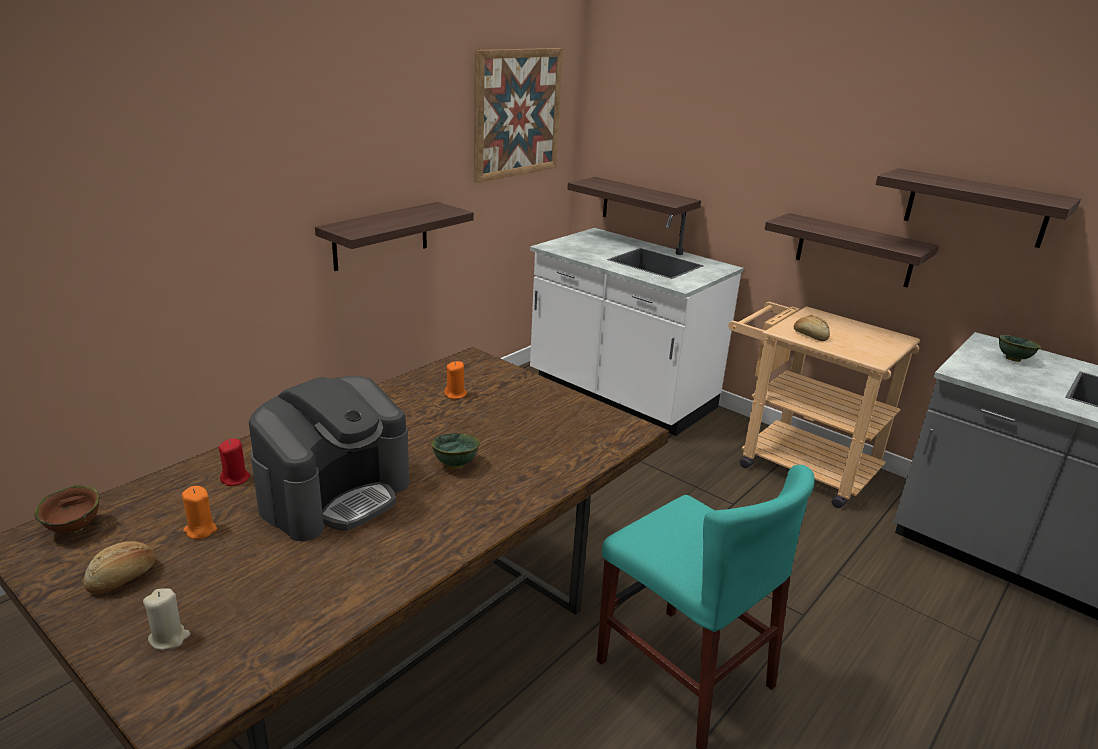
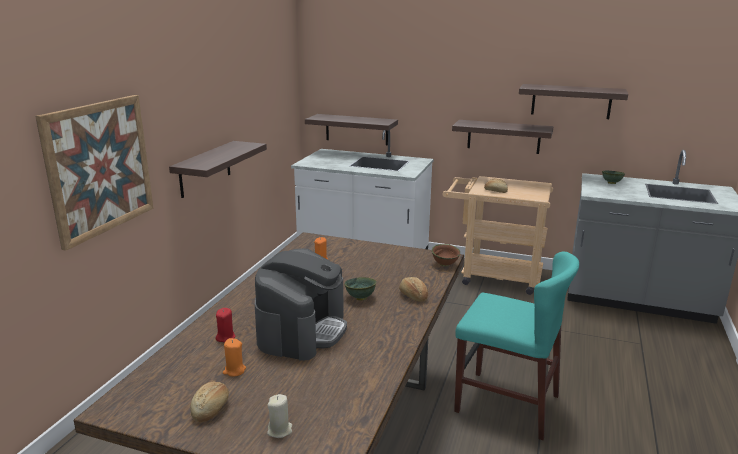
camera: 20 degrees left, 5 degrees down
brown bowl [34,485,100,533] -> brown bowl moved to [432,244,460,266]
picture [474,48,563,183] -> picture moved to [35,95,154,251]
none -> bread [399,277,428,302]

